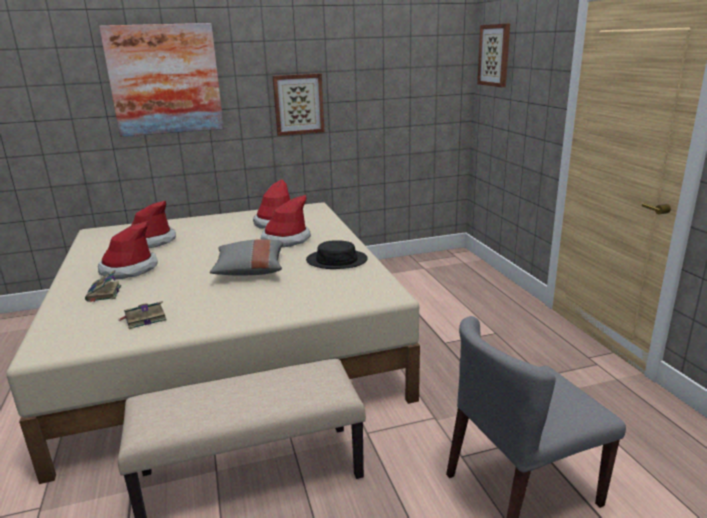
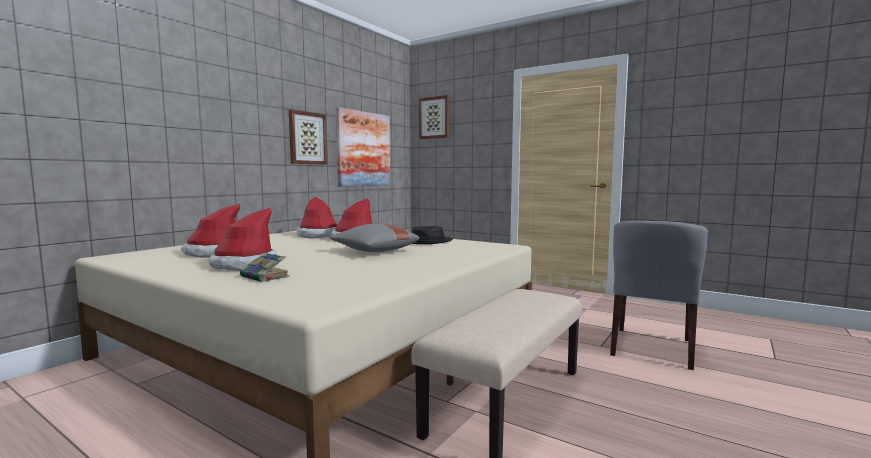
camera: 40 degrees left, 15 degrees down
picture [99,23,224,137] -> picture moved to [336,107,390,187]
book [119,301,167,329] -> none

